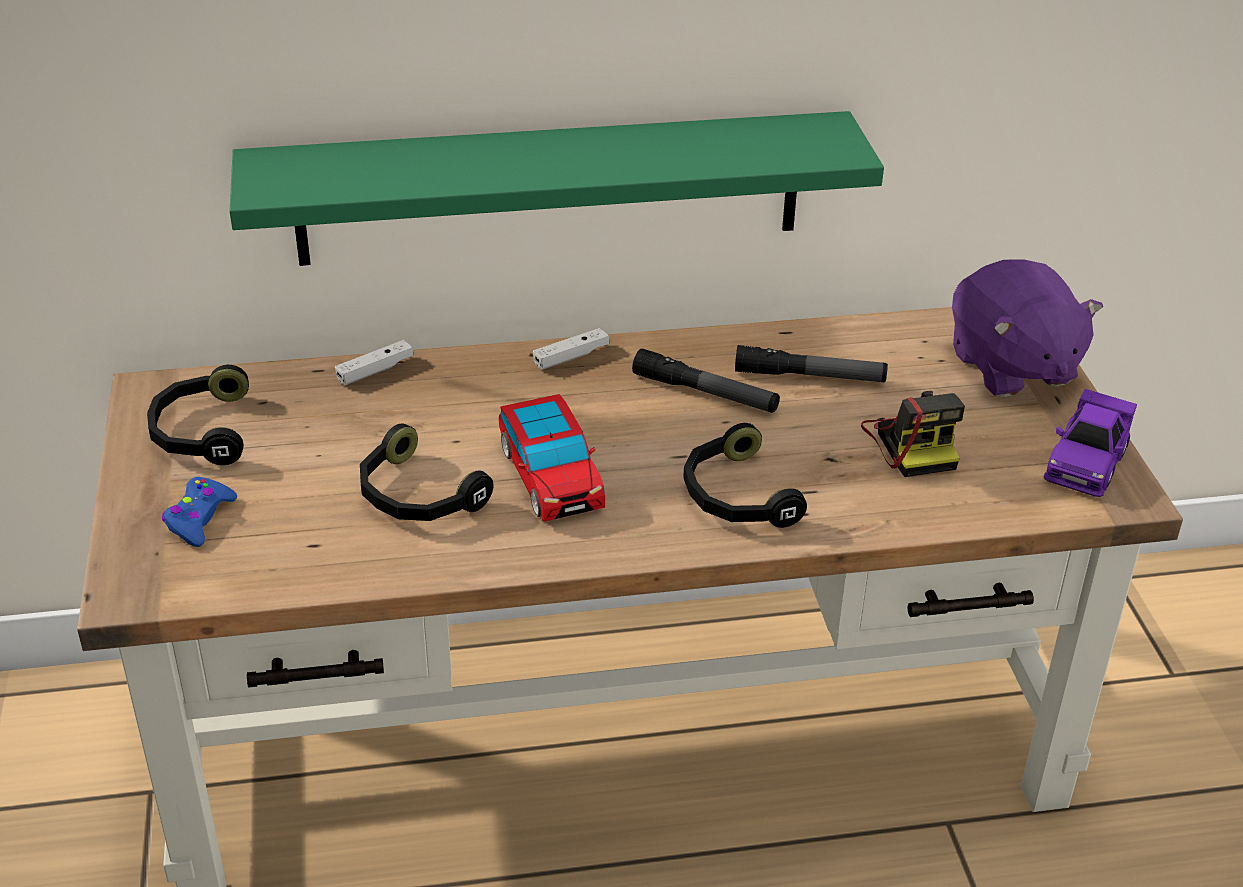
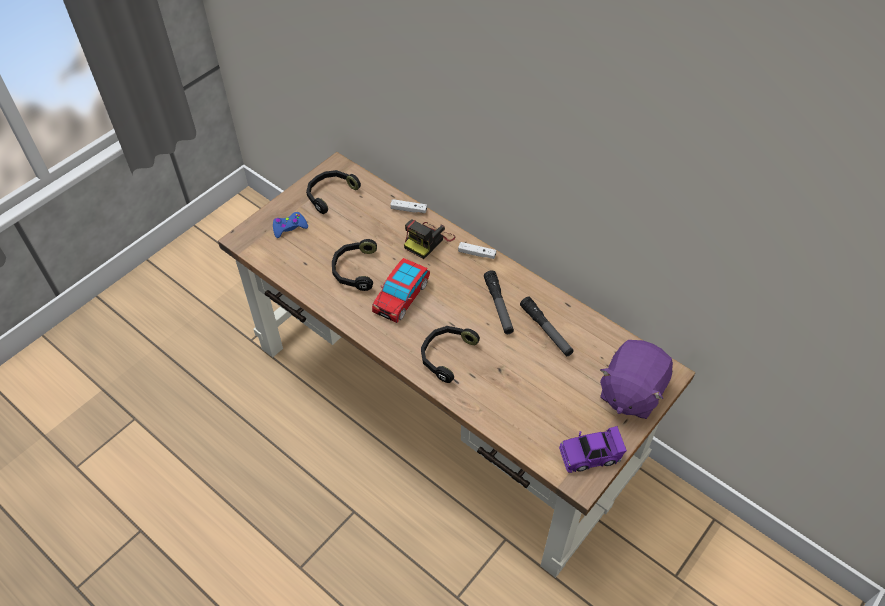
camera: 50 degrees right, 15 degrees up
green shelf [230,111,884,266] -> none
camera [861,391,965,477] -> camera moved to [404,219,455,259]

